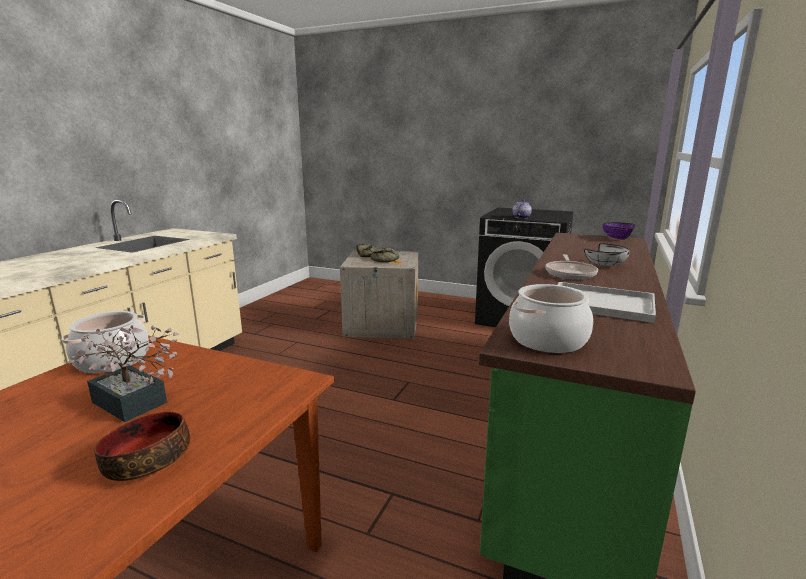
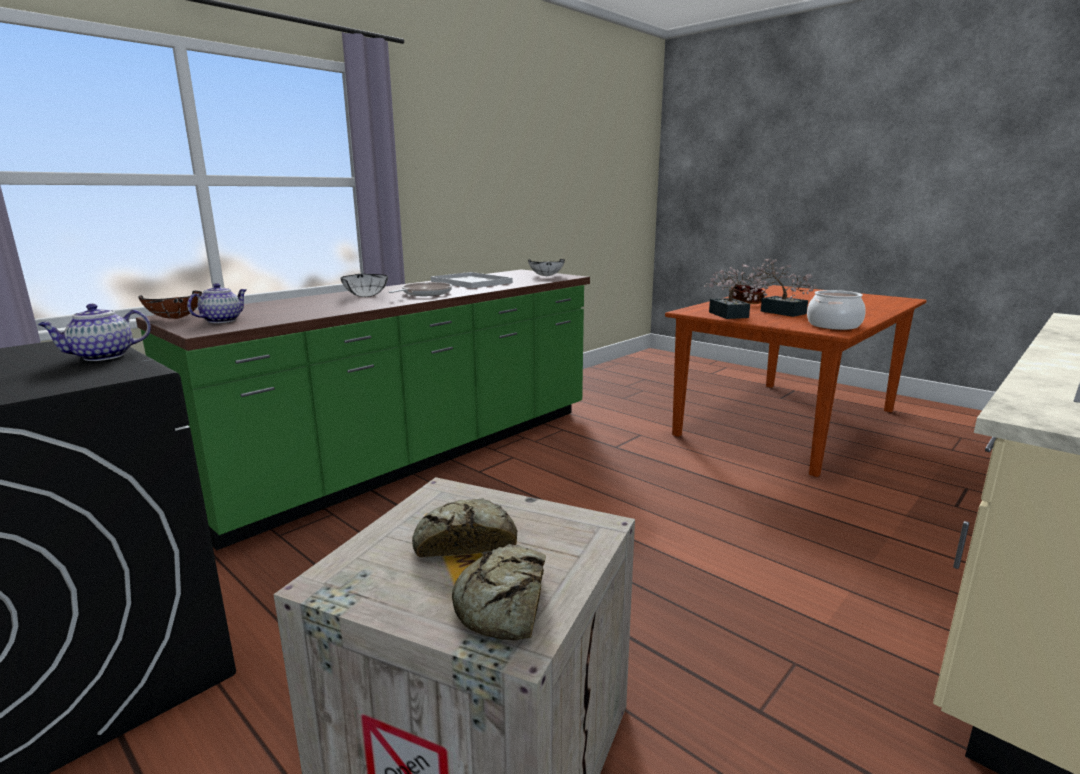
camera: 160 degrees left, 0 degrees up
cooking pot [509,284,593,353] -> white bowl [528,259,565,276]
purple bowl [602,223,635,240] -> brown bowl [138,291,202,319]
none -> teapot [187,283,246,323]
none -> potted plant [704,264,766,319]

